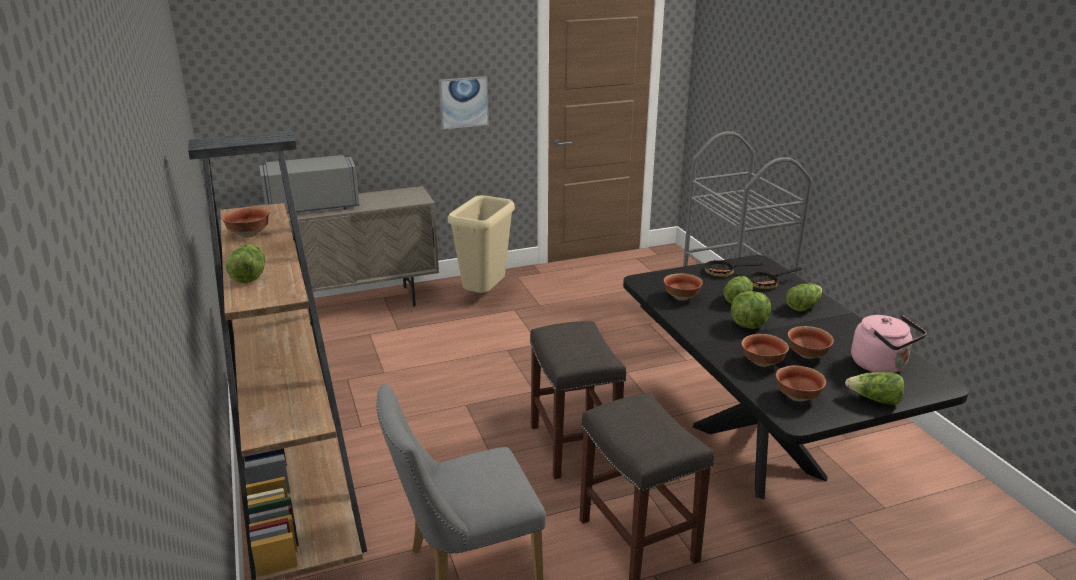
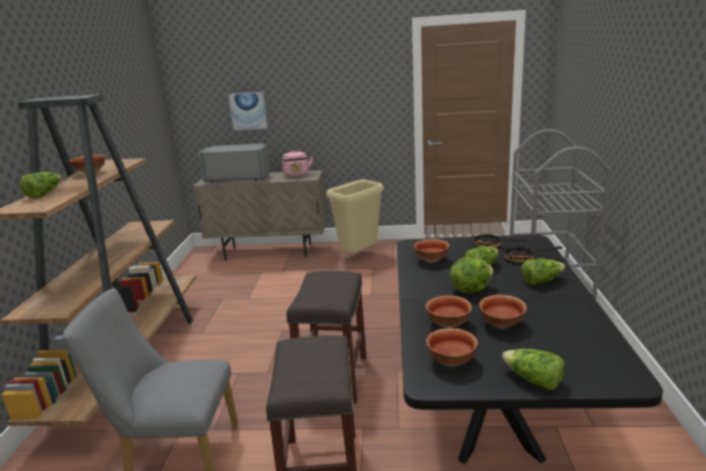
camera: 25 degrees right, 5 degrees down
picture [439,76,489,130] -> picture moved to [228,92,269,131]
pink kettle [851,315,927,373] -> pink kettle moved to [282,150,313,177]

